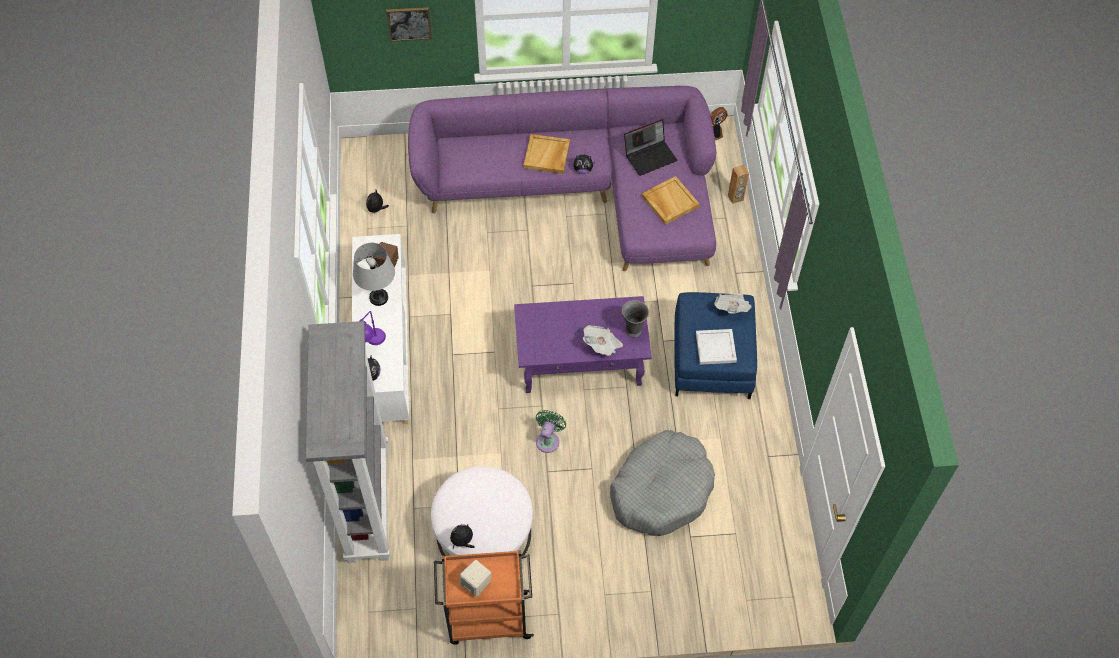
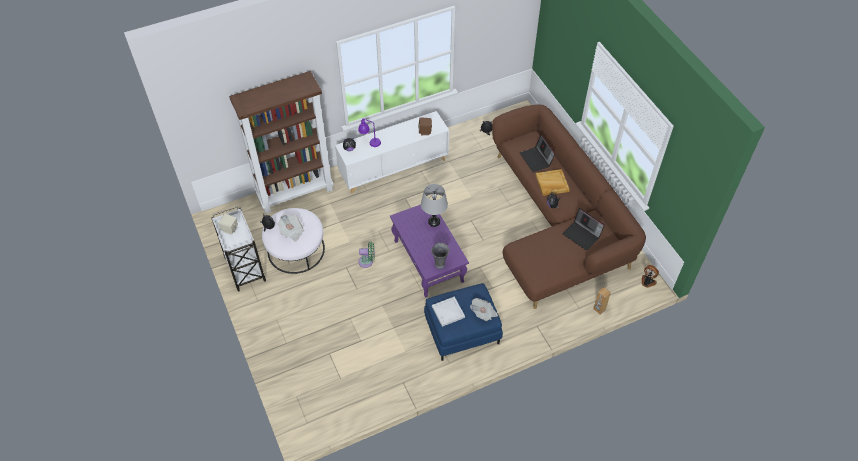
camera: 70 degrees right, 5 degrees down
grey bookcase [306,321,390,563] -> brown bookcase [229,71,334,214]
grey table lamp [353,243,395,306] -> grey table lamp moved to [421,184,448,227]
picture [387,7,432,42] -> none
purple sofa [408,86,716,271] -> brown sofa [492,104,646,309]
orange cart [434,550,534,645] -> white cart [211,206,266,292]
newspaper [583,325,623,356] -> newspaper moved to [277,214,305,241]
grey dog bed [610,430,715,536] -> none
beige tray [642,176,699,225] -> none
none -> laptop [520,134,555,172]

